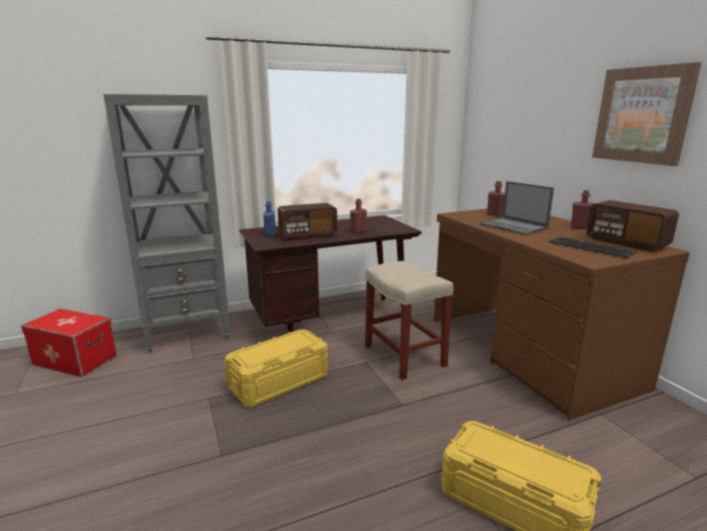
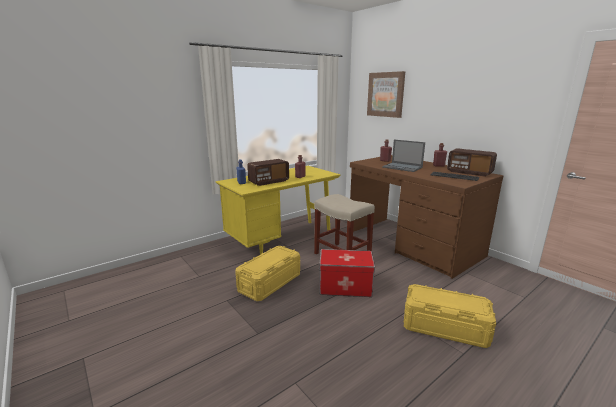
camera: 15 degrees left, 0 degrees up
storage box [21,308,117,377] -> storage box moved to [319,249,375,297]
grey bookcase [103,94,230,354] -> none
brown desk [239,215,422,333] -> yellow desk [216,166,341,255]
picture [592,62,701,166] -> picture moved to [367,71,405,118]

